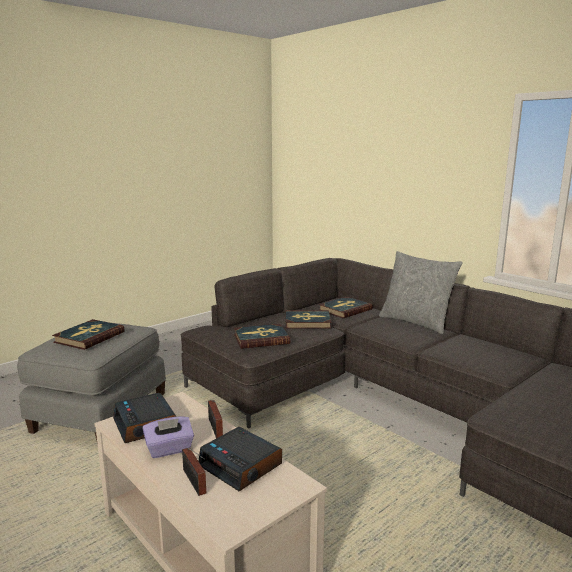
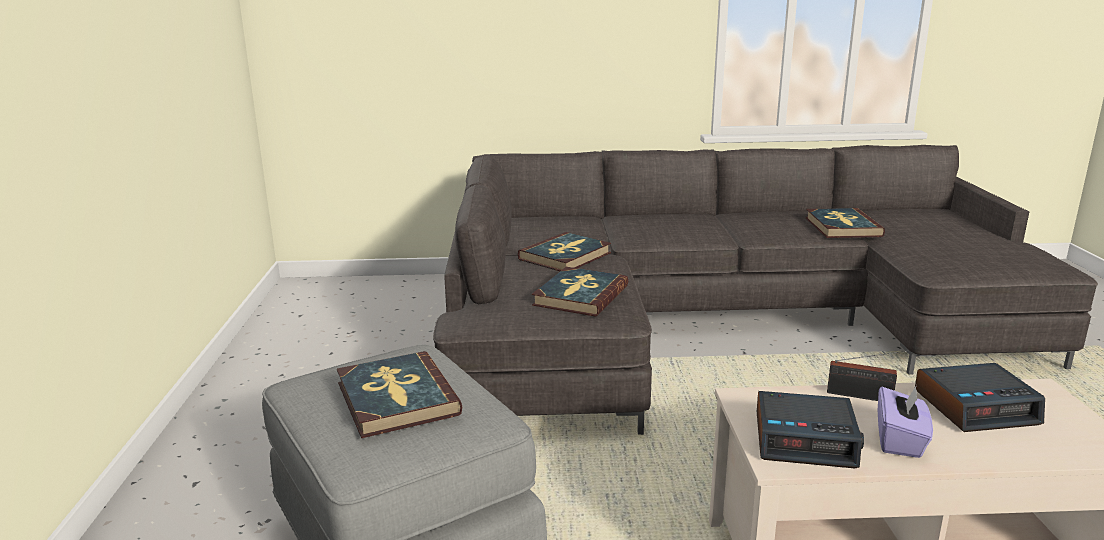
camera: 50 degrees left, 5 degrees up
radio [182,447,206,496] -> none
book [319,297,373,318] -> book moved to [805,208,885,238]
grey pillow [379,251,463,335] -> none

